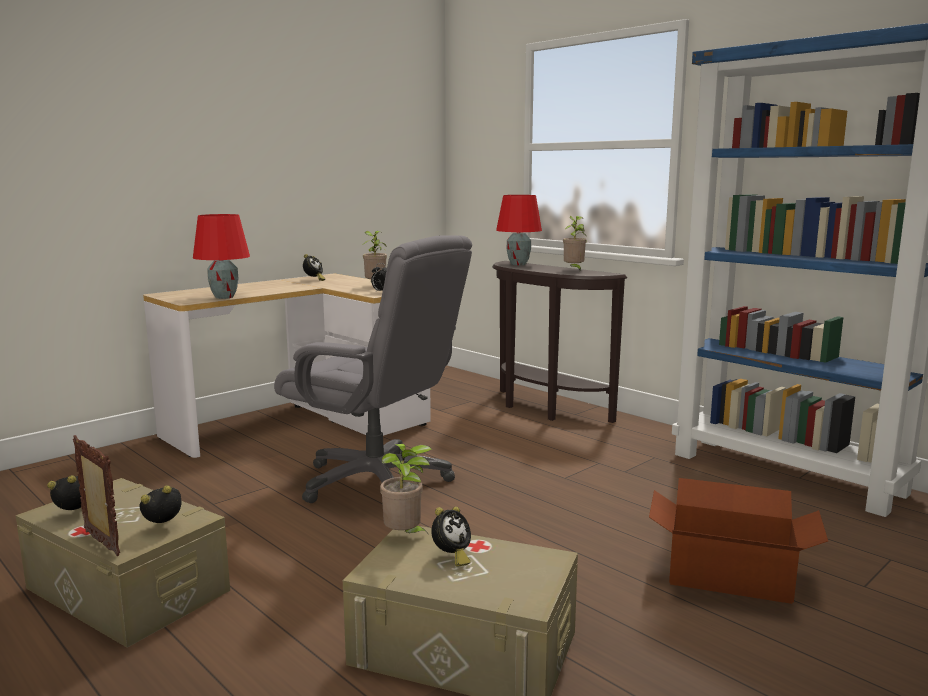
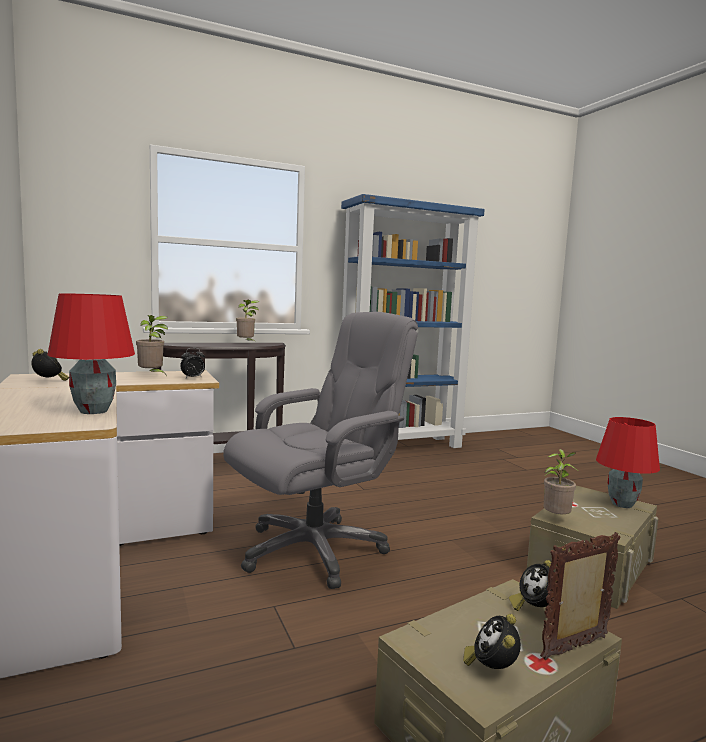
camera: 70 degrees left, 5 degrees down
alarm clock [431,507,471,567] -> none
red table lamp [496,195,542,265] -> red table lamp moved to [596,417,660,508]
cardboard box [649,478,828,604] -> none

